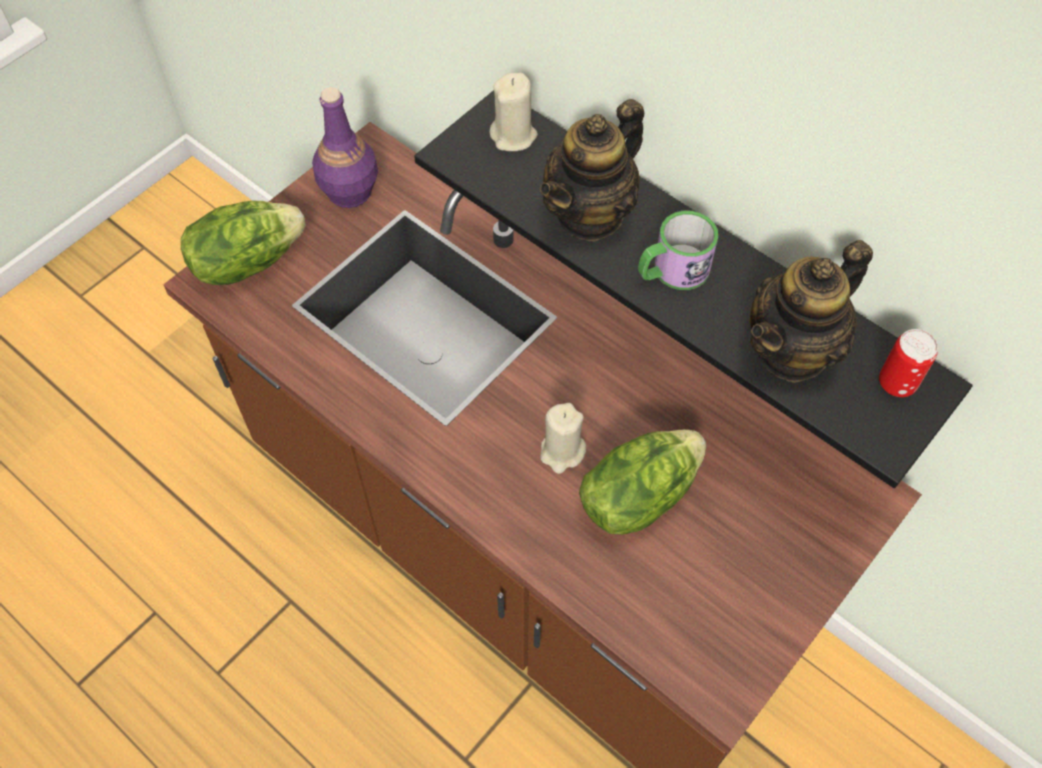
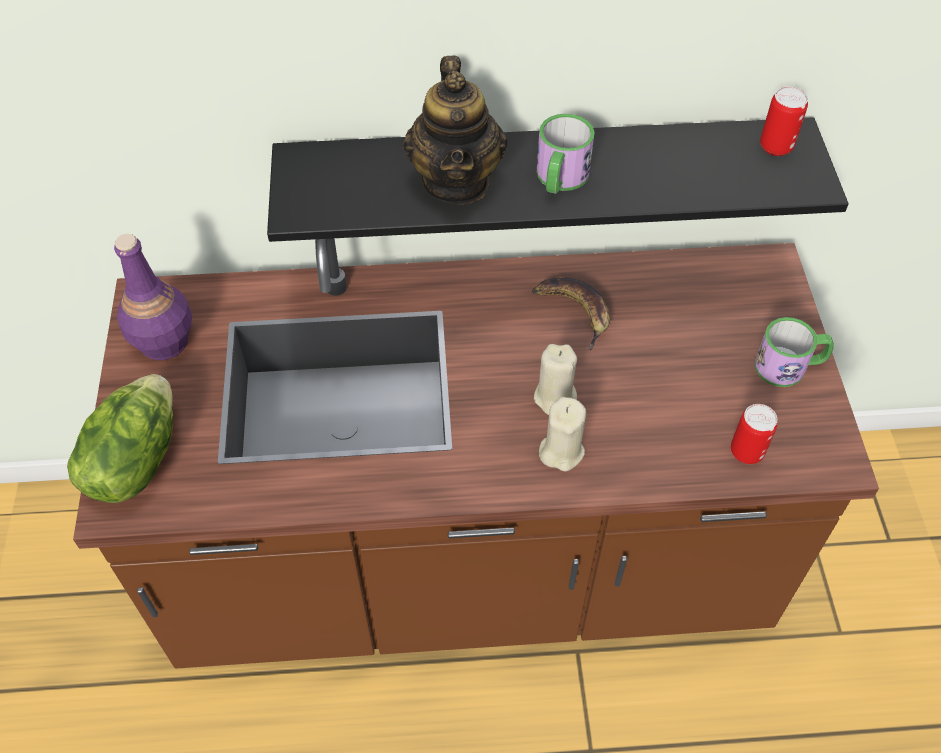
camera: 45 degrees left, 5 degrees down
beige candle [490,72,538,151] -> beige candle moved to [539,397,586,471]
lettuce [579,430,706,535] -> none
teapot [750,240,873,383] -> none
none -> banana [532,277,610,350]
none -> can [731,404,778,464]
none -> mug [755,317,834,387]

